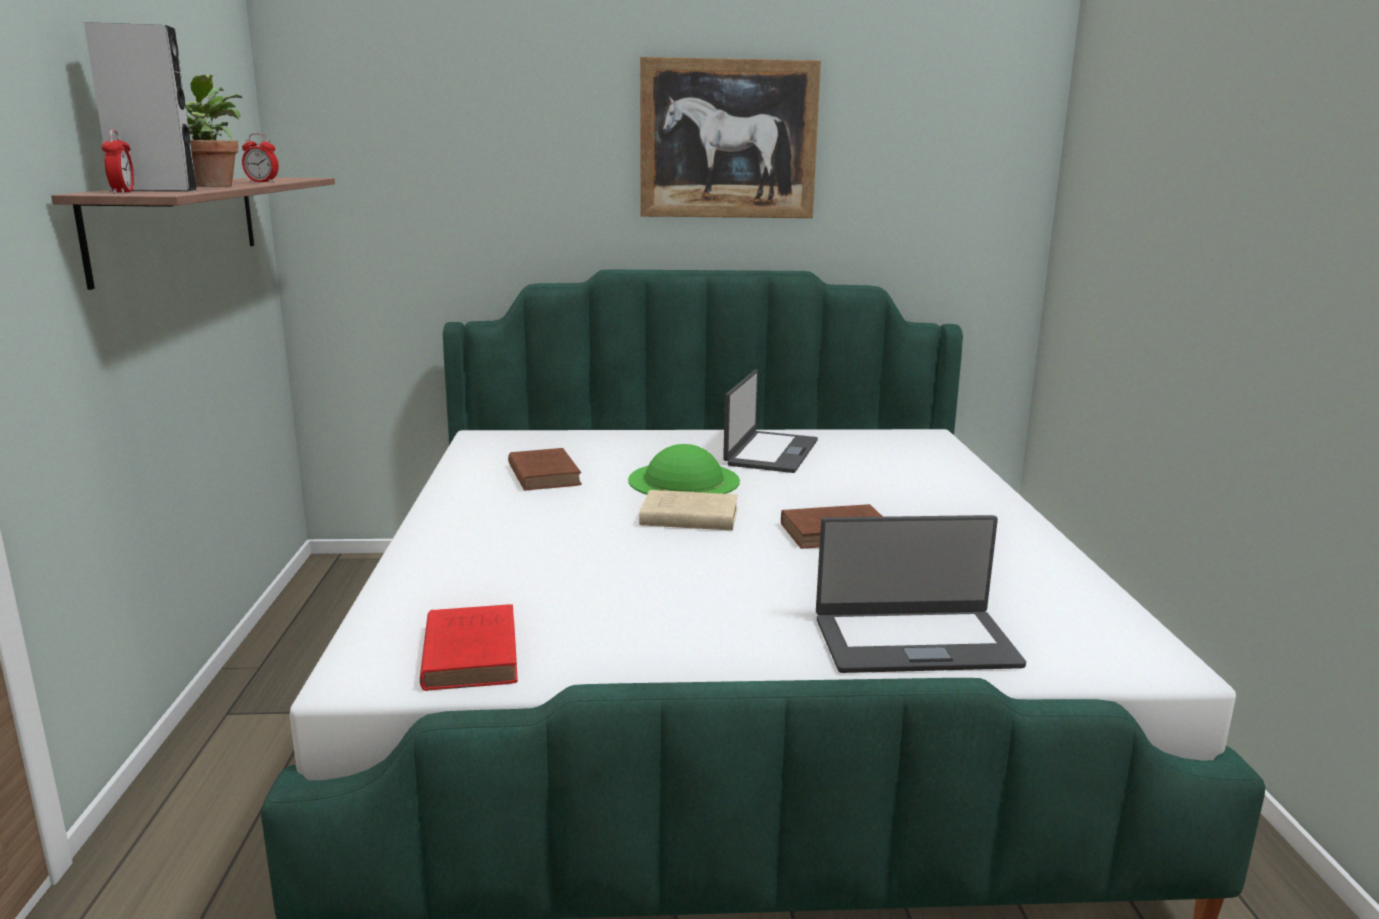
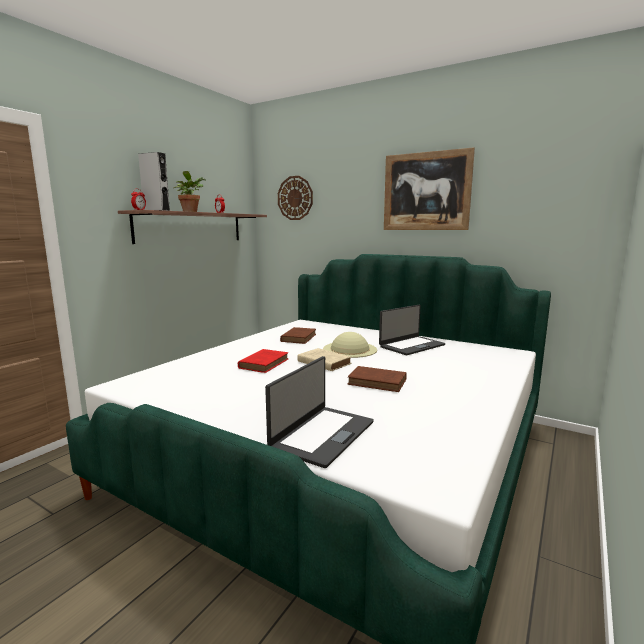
camera: 35 degrees right, 5 degrees down
red book [420,604,518,691] -> red book moved to [238,349,288,373]
green hat [628,444,740,495] -> beige hat [323,332,377,358]
laptop [816,515,1026,673] -> laptop turned 90 degrees counterclockwise [265,356,374,468]
none -> wall clock [278,176,313,220]

